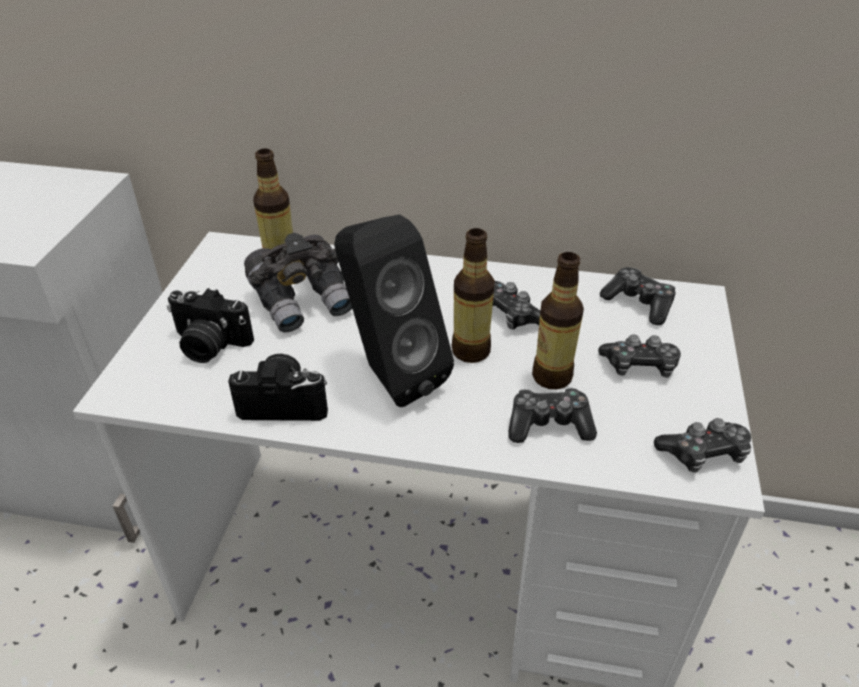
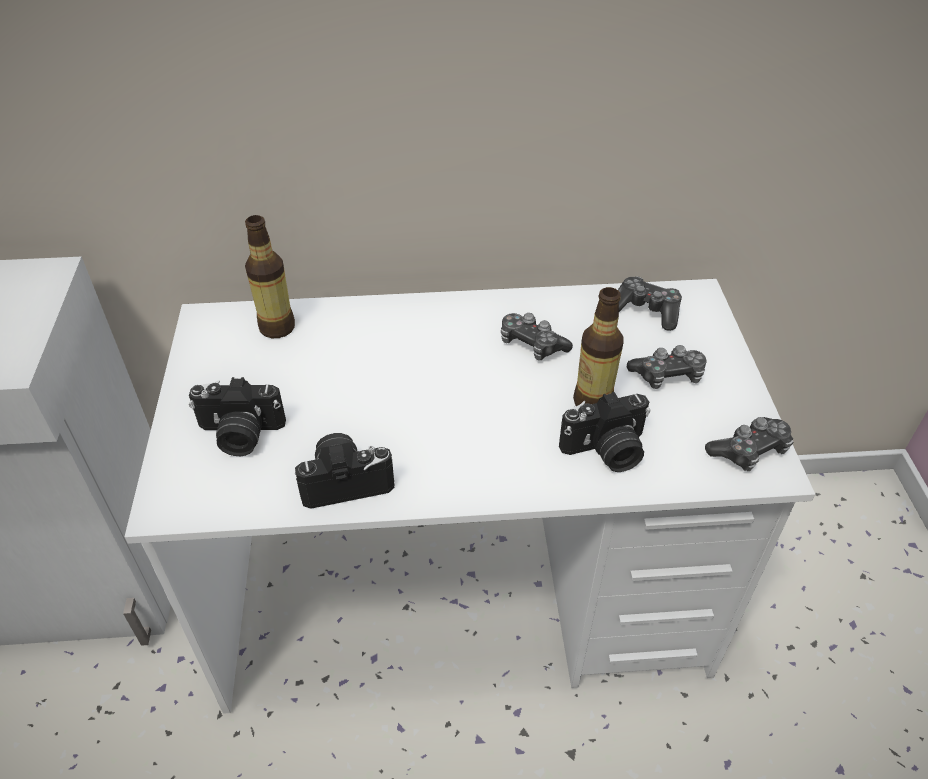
camera: 15 degrees left, 5 degrees up
grey binoculars [244,233,352,333] -> none
black speaker [334,214,454,407] -> none
bottle [452,228,495,363] -> none
game controller [508,387,597,443] -> camera [559,392,650,472]

